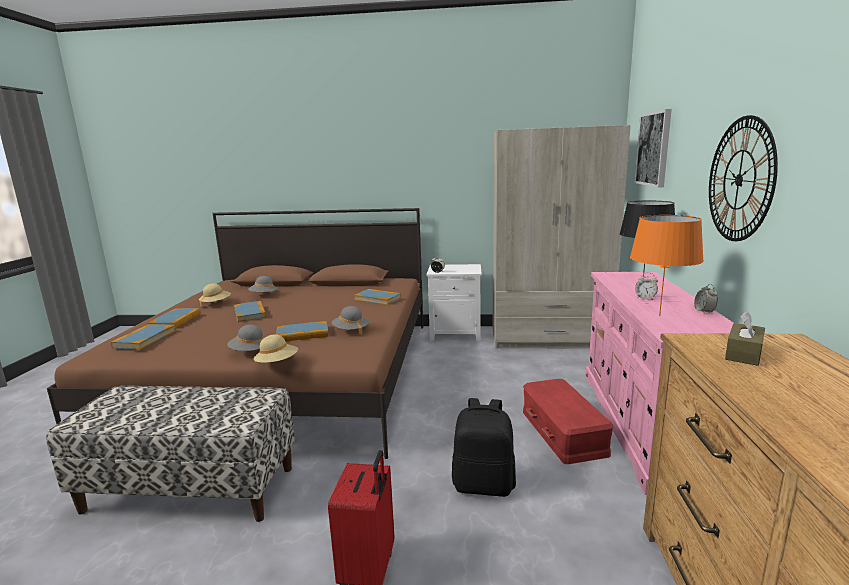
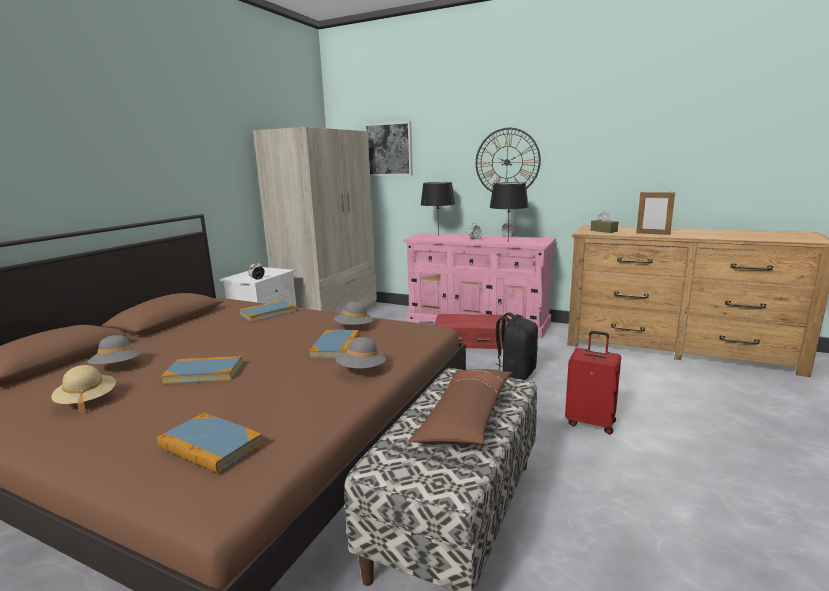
camera: 70 degrees left, 0 degrees up
book [148,308,201,329] -> none
beige hat [254,334,298,363] -> none
orange table lamp [630,215,704,316] -> black table lamp [489,182,529,237]
none -> brown pillow [409,369,512,445]
none -> picture frame [636,191,675,235]

